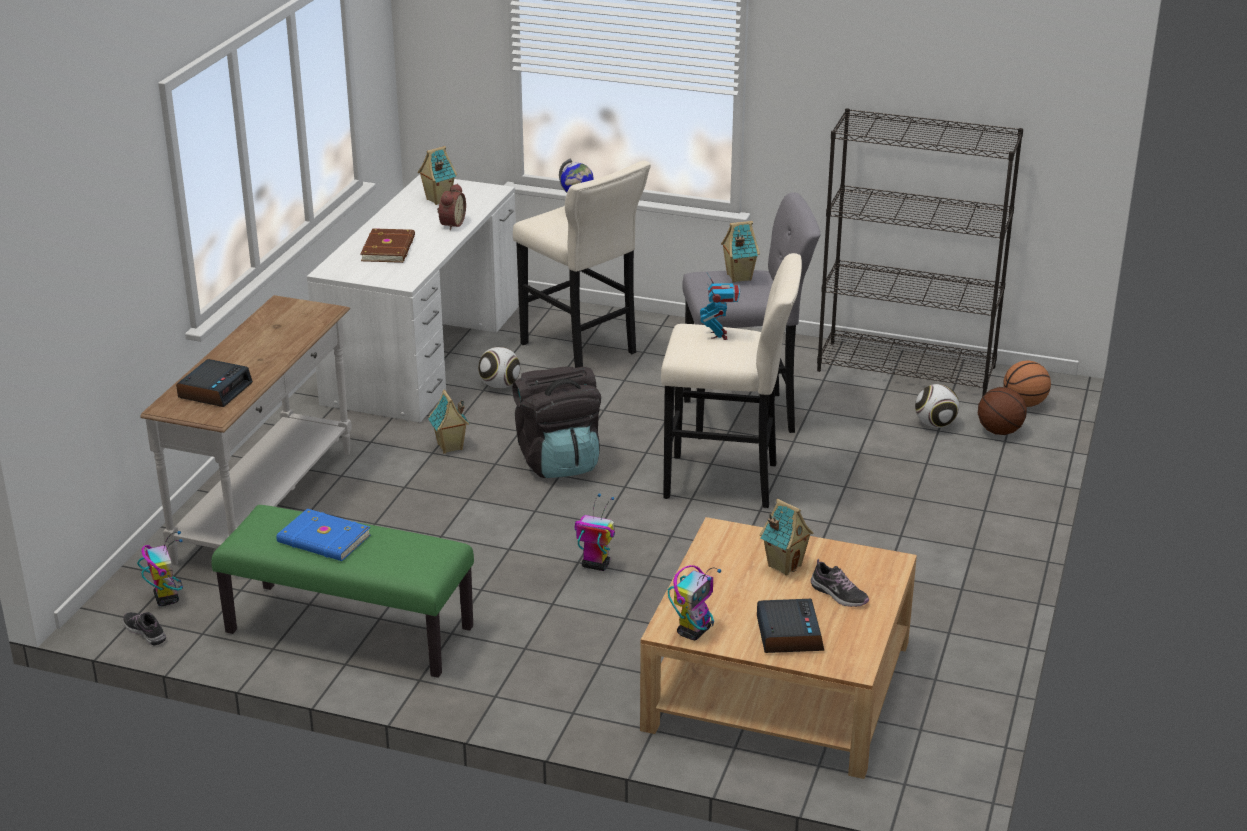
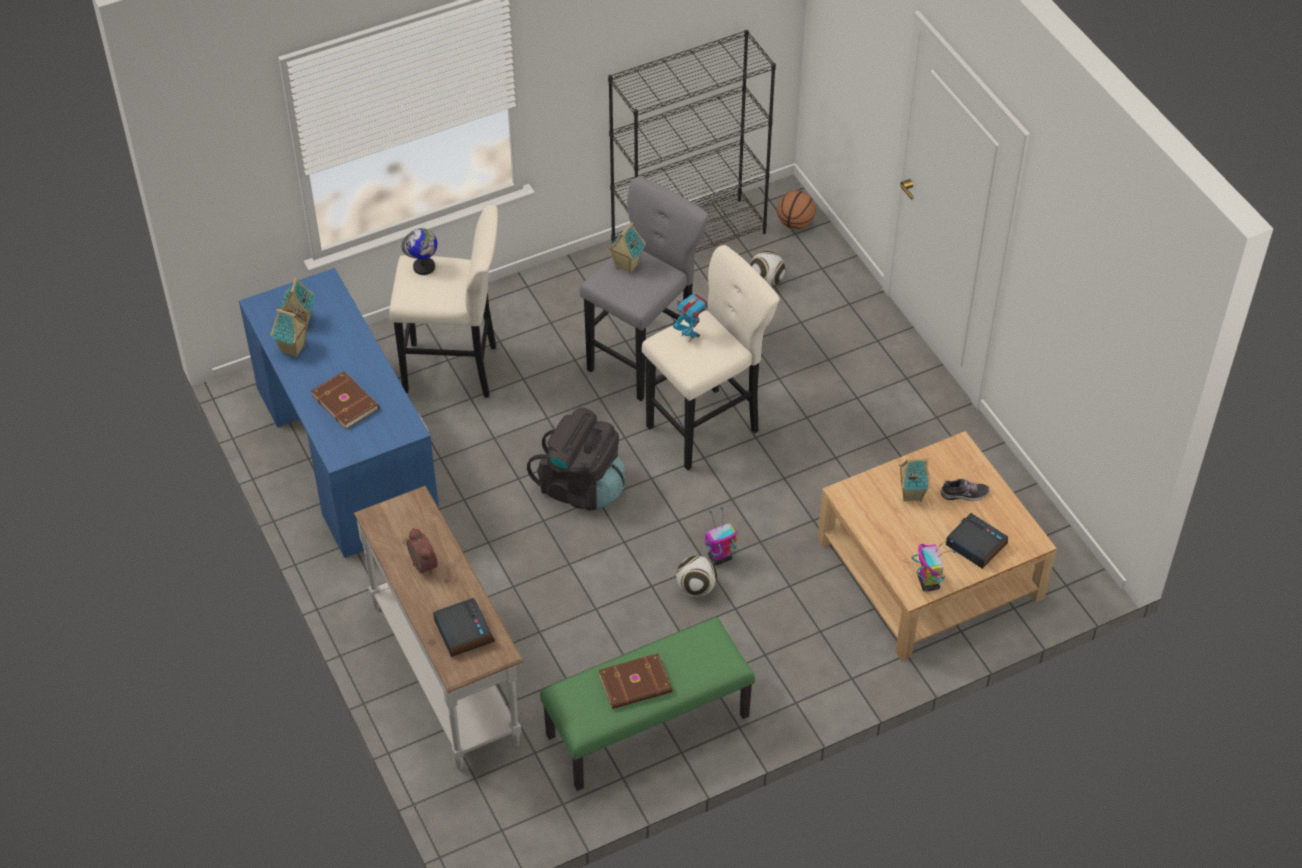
camera: 45 degrees left, 20 degrees up
shoe [123,612,166,645] -> none
toy robot [137,531,183,606] -> none
blue book [276,509,371,561] -> brown book [598,653,673,709]
white desk [307,174,518,422] -> blue desk [239,268,439,558]
toy house [428,390,470,454] -> toy house moved to [270,308,309,358]
alarm clock [437,183,466,230] -> alarm clock moved to [407,528,438,574]
football [478,347,520,389] -> football moved to [676,556,717,597]
basketball [978,387,1027,435] -> none

